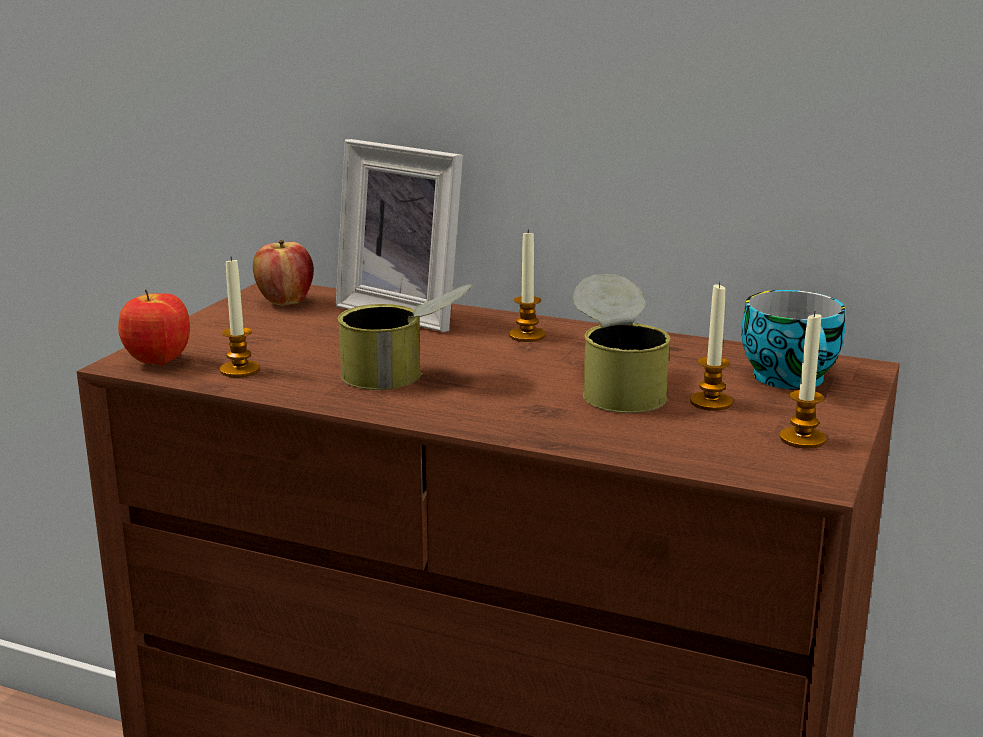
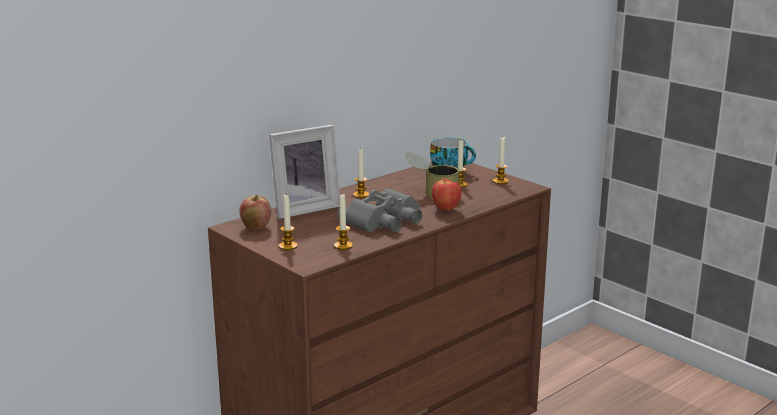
camera: 65 degrees left, 0 degrees up
apple [118,289,190,366] -> apple moved to [432,179,461,211]
can [338,284,472,390] -> grey binoculars [337,188,422,232]
none -> candle [279,195,298,250]

